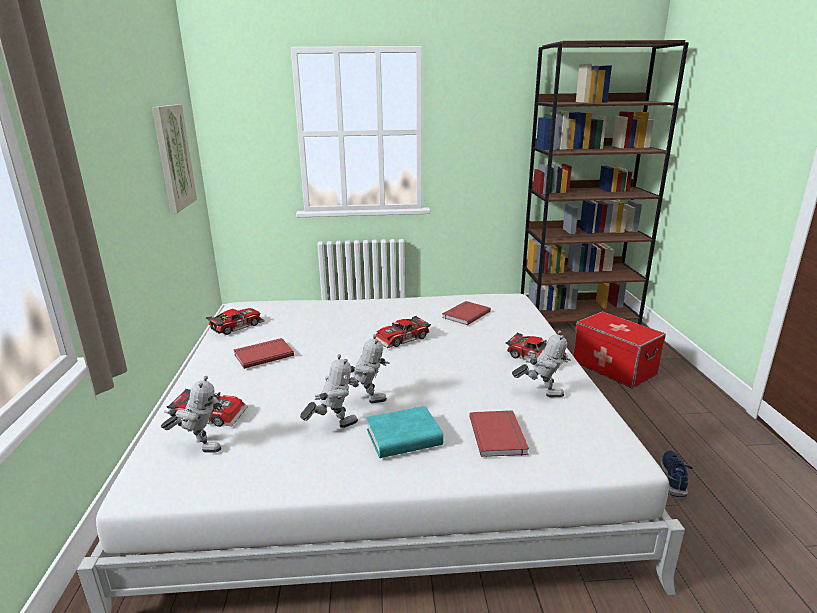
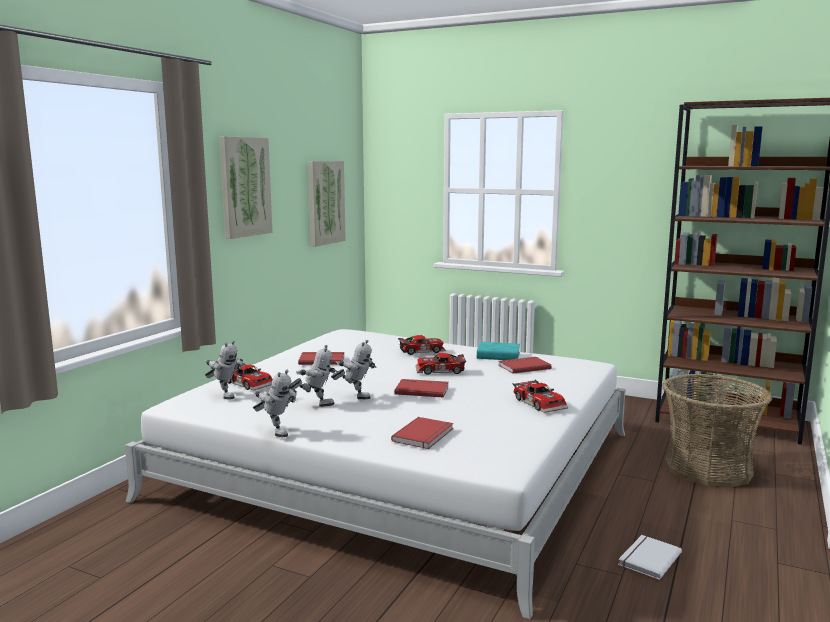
camera: 30 degrees right, 10 degrees down
toy car [206,308,265,335] -> toy car moved to [398,335,446,355]
turquoise book [366,406,443,458] -> turquoise book moved to [477,342,520,360]
toy robot [512,330,571,397] -> toy robot moved to [253,369,297,437]
storage box [573,311,666,389] -> basket [662,374,772,488]
blue shoe [661,451,693,497] -> white book [618,535,682,580]
none -> picture [219,136,273,239]
none -> red book [395,379,449,398]

